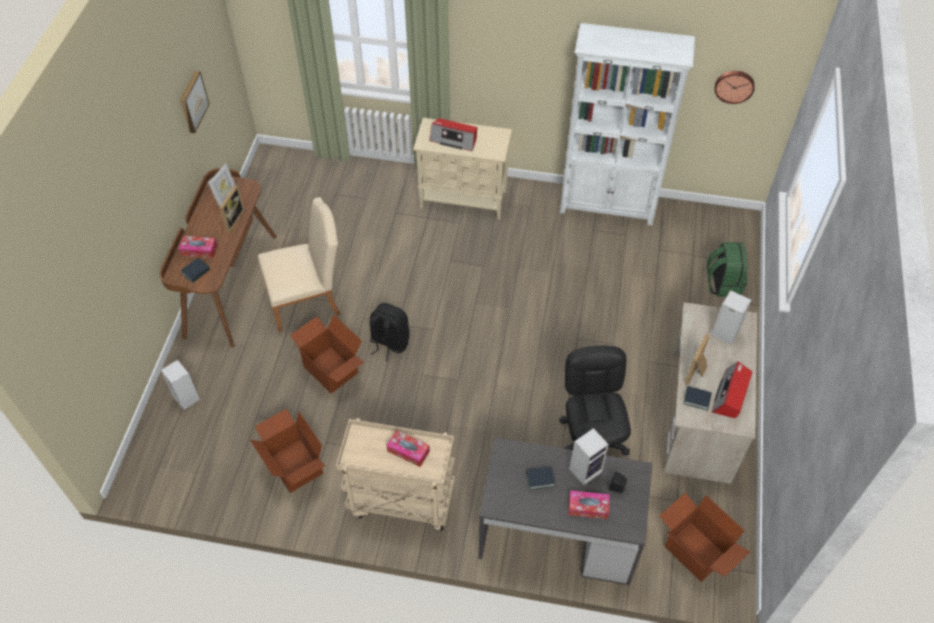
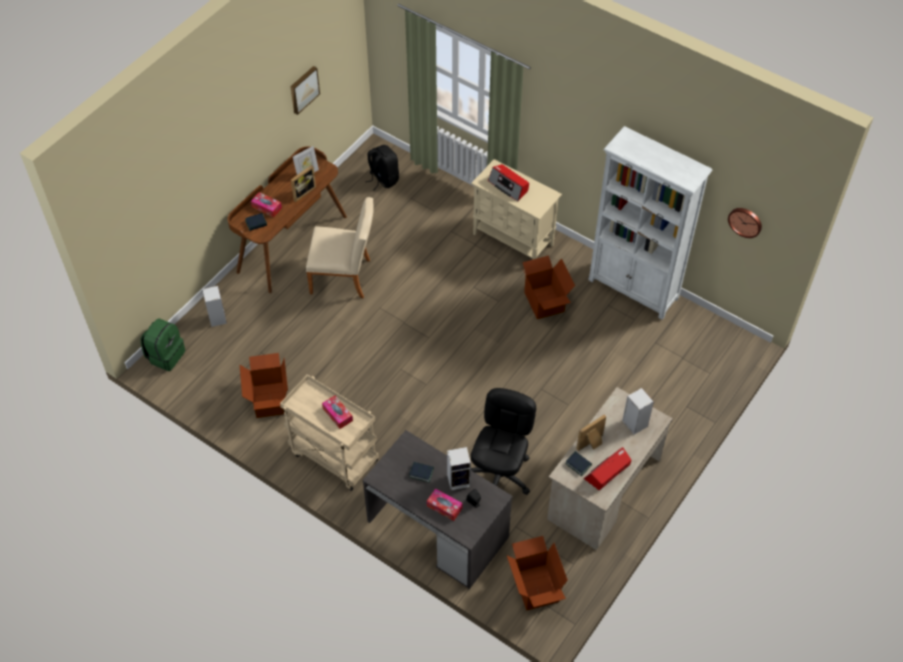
camera: 25 degrees right, 0 degrees up
cardboard box [290,314,364,394] -> cardboard box moved to [522,255,575,319]
black backpack [370,303,410,362] -> black backpack moved to [365,145,399,190]
green backpack [707,242,748,297] -> green backpack moved to [141,318,185,371]

